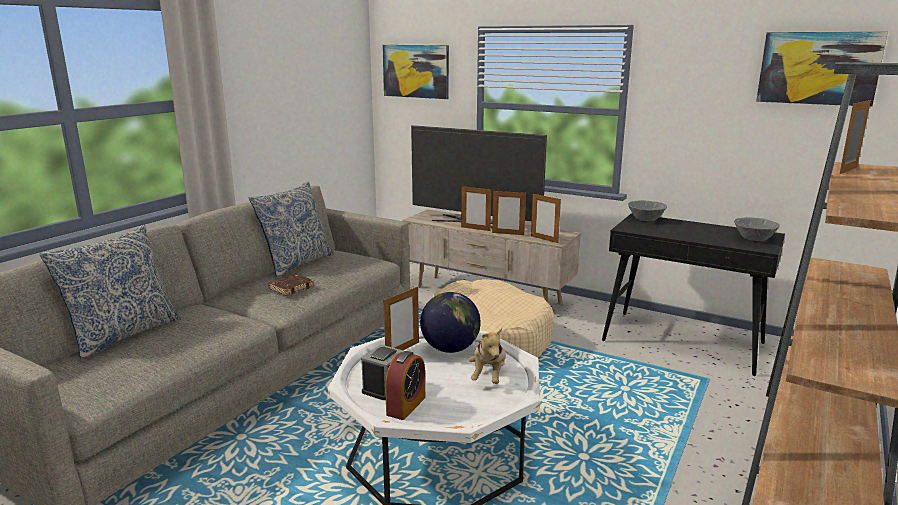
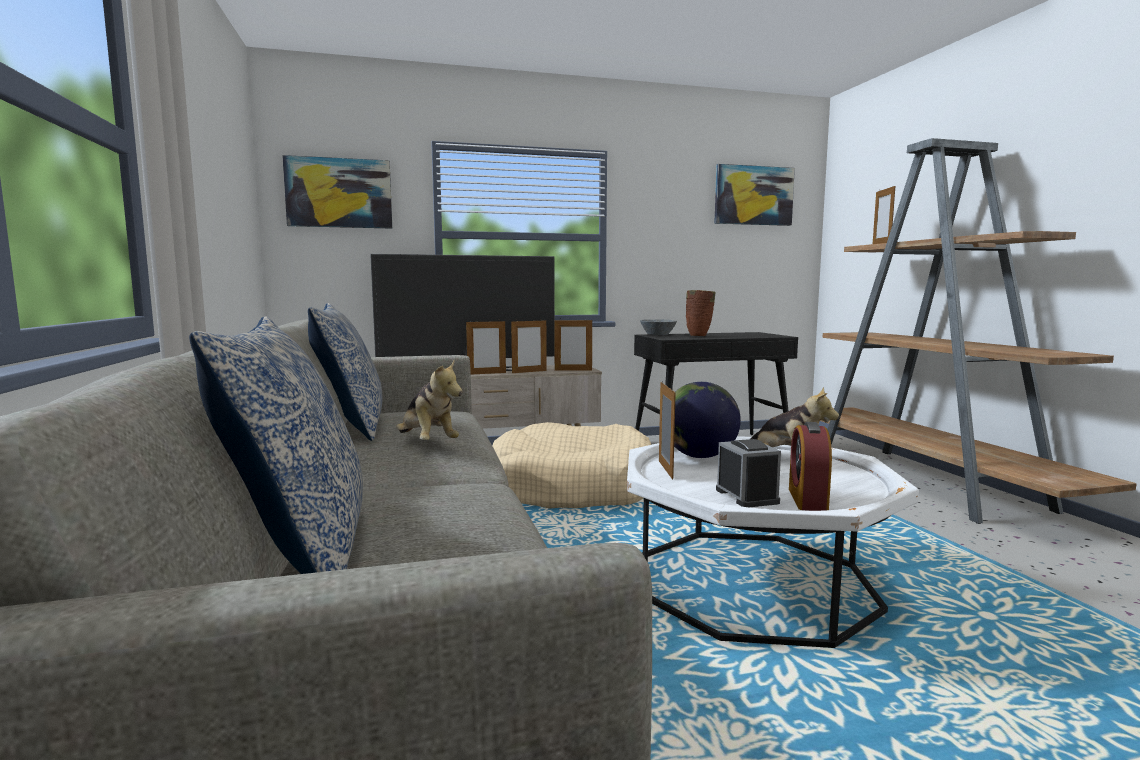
camera: 45 degrees left, 10 degrees down
brown book [268,274,315,296] -> plush toy [396,361,463,440]
alarm clock [385,351,425,420] -> alarm clock turned 150 degrees counterclockwise [789,422,832,511]
grey bowl [734,217,780,241] -> none
none -> brown vase [686,290,716,336]

